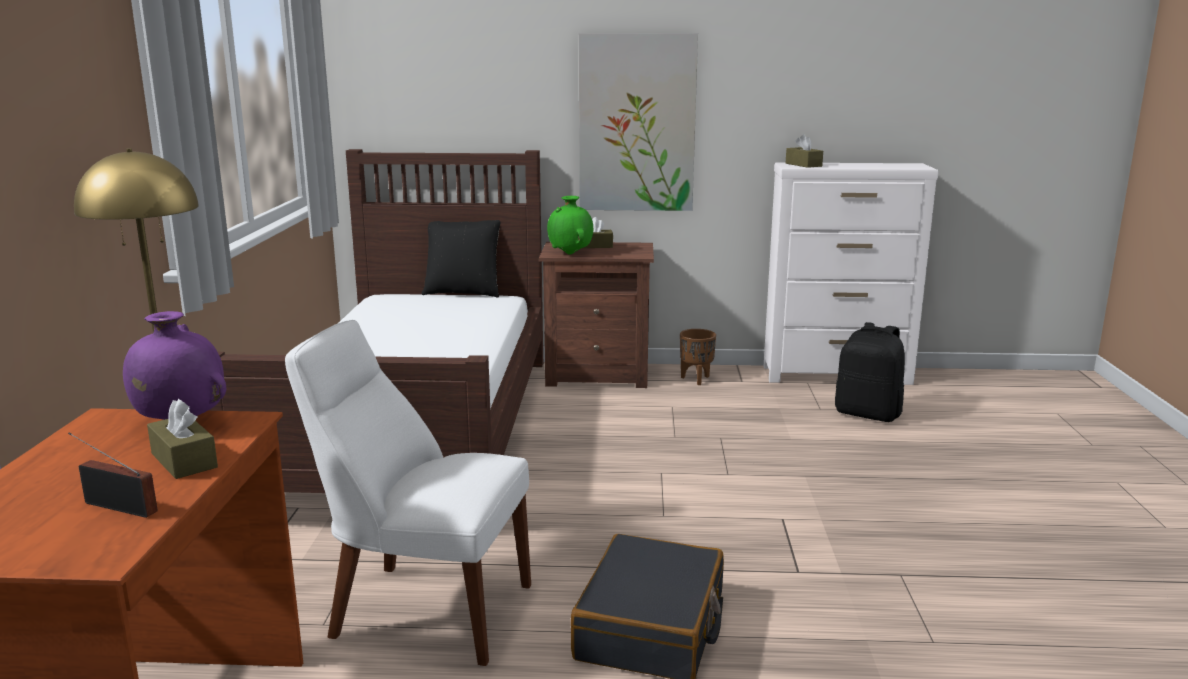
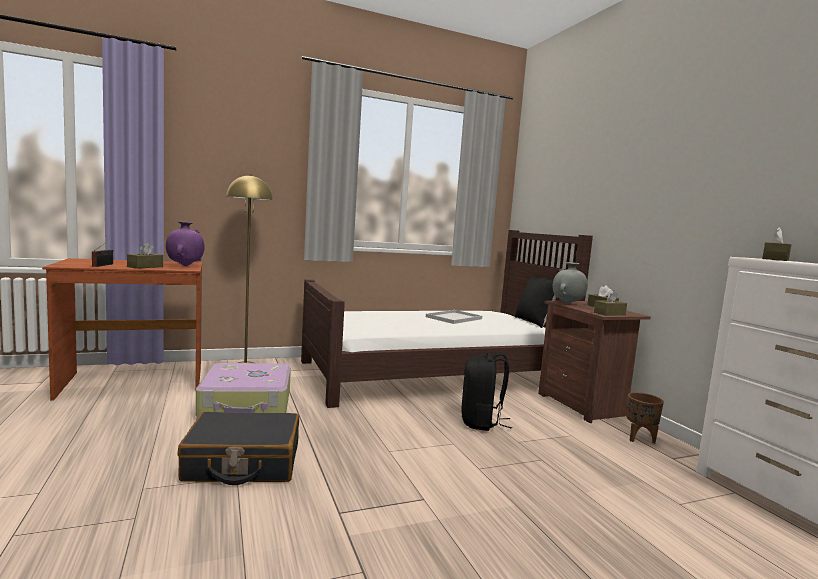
camera: 65 degrees right, 10 degrees down
white chair [285,320,531,666] -> suitcase [196,363,291,417]
green vase [547,196,593,255] -> grey vase [553,262,588,304]
picture [579,33,698,211] -> none
black backpack [835,322,905,422] -> black backpack moved to [462,352,512,431]
none -> white tray [426,310,482,324]
none -> brown tissue box [594,290,627,316]

